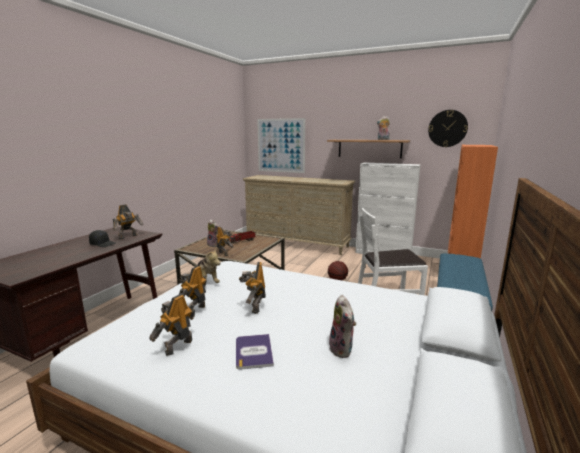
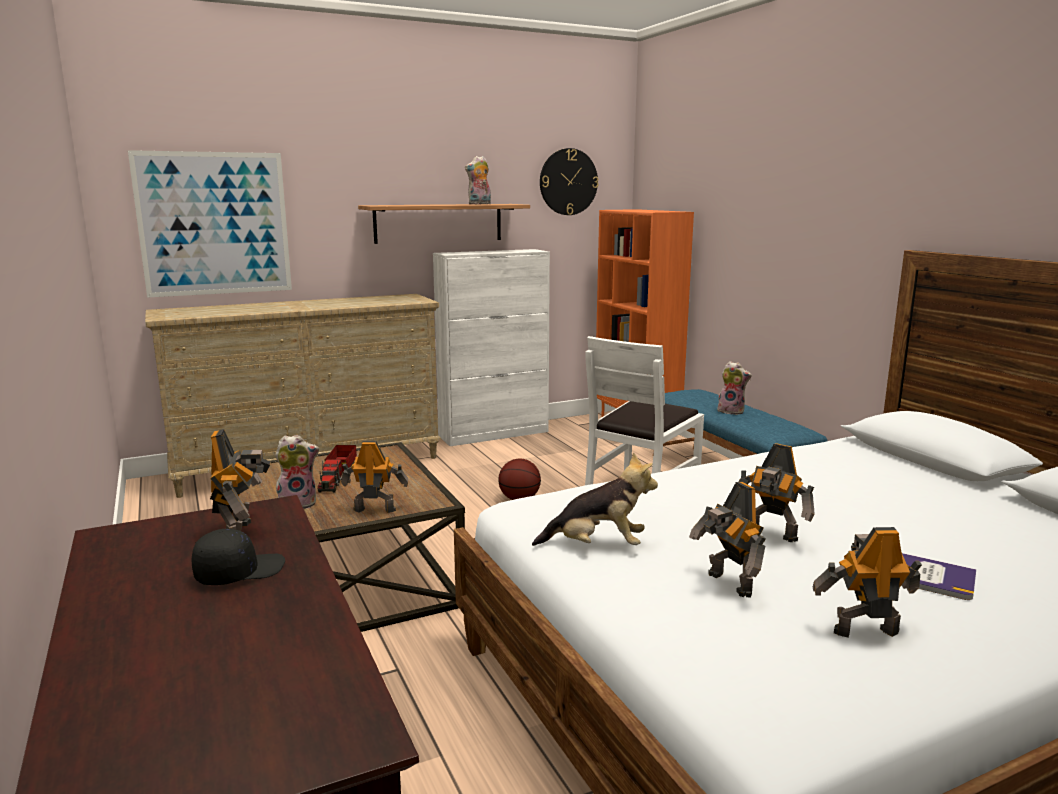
camera: 50 degrees left, 0 degrees up
toy robot [150,294,195,356] -> toy robot turned 105 degrees clockwise [813,527,922,638]
plush toy [329,295,356,358] -> plush toy moved to [715,361,752,415]

